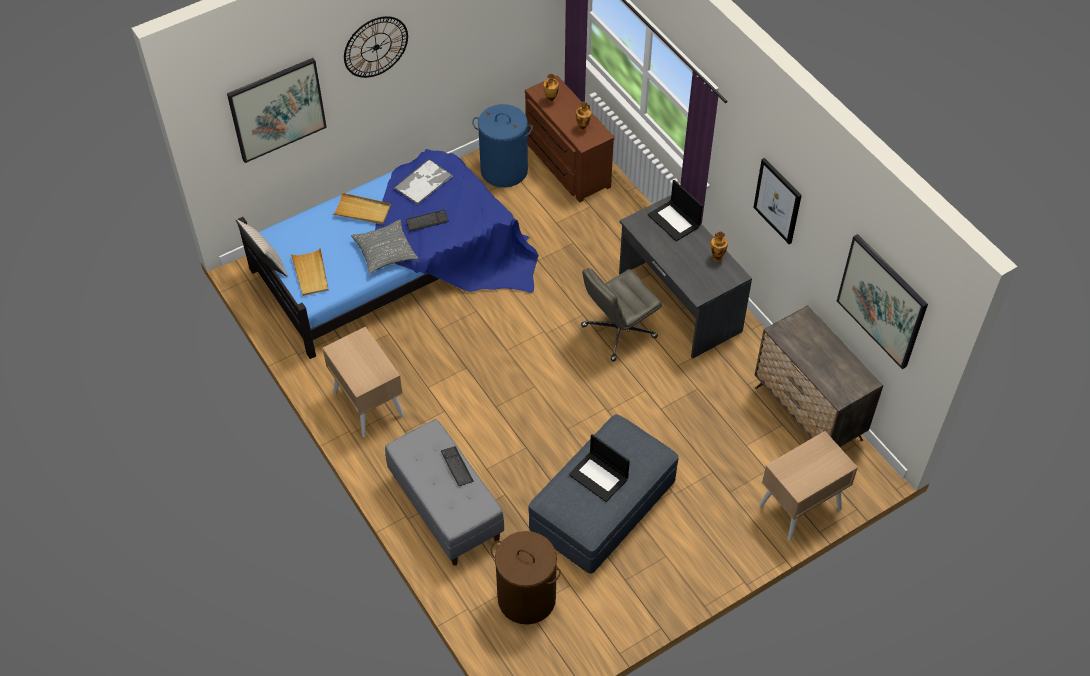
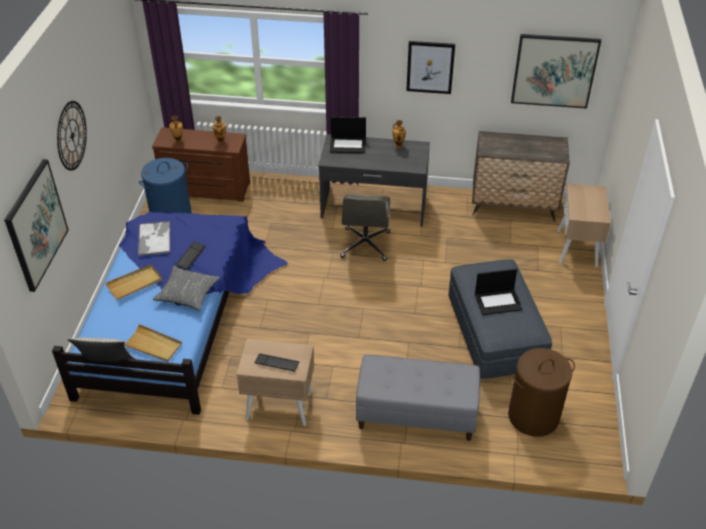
camera: 50 degrees left, 10 degrees down
keyboard [441,446,474,486] -> keyboard moved to [255,353,300,371]

